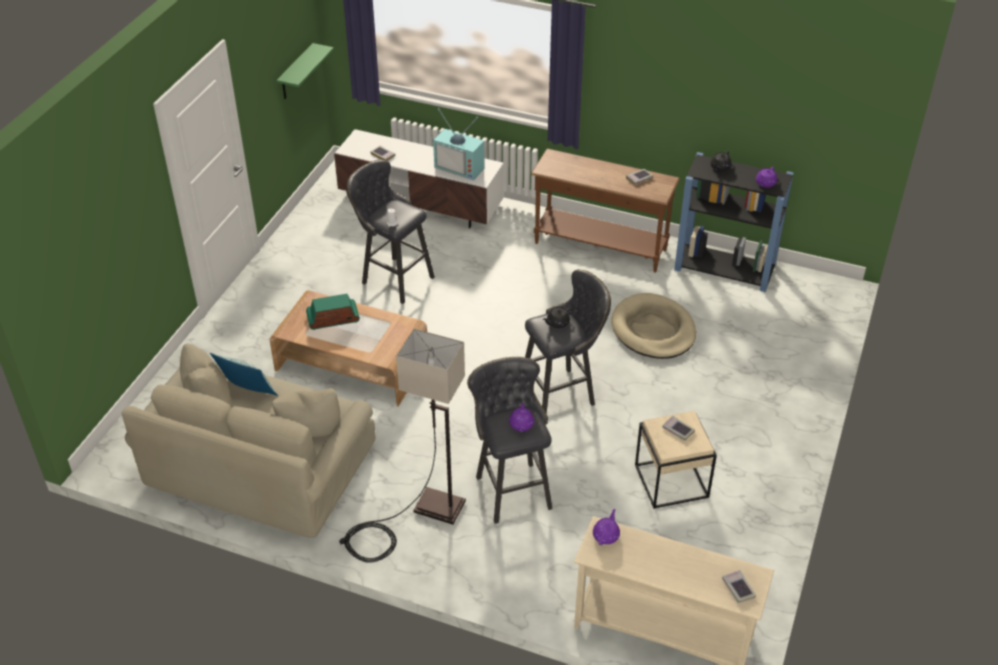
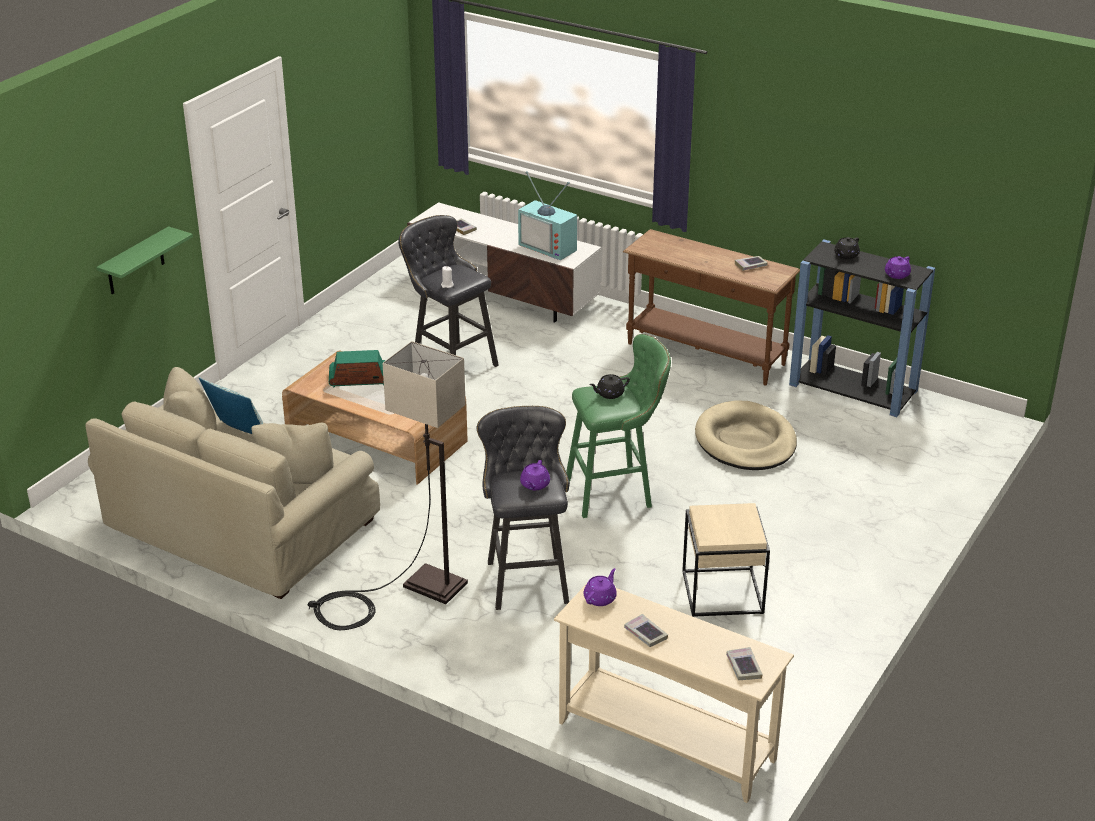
camera: 10 degrees right, 10 degrees down
green shelf [276,43,334,99] -> green shelf moved to [96,226,193,294]
black stool [525,269,611,414] -> green stool [566,334,671,518]
book [662,415,695,441] -> book moved to [624,614,668,647]

